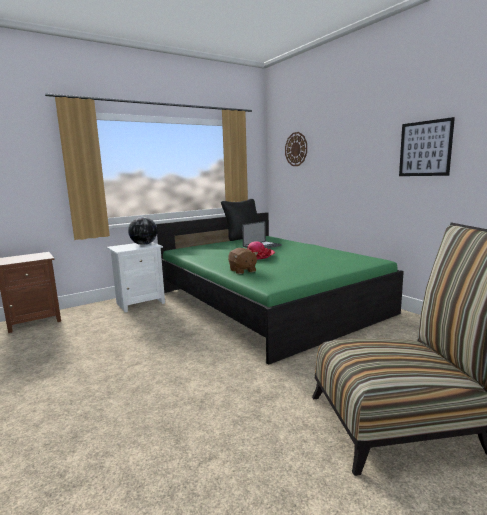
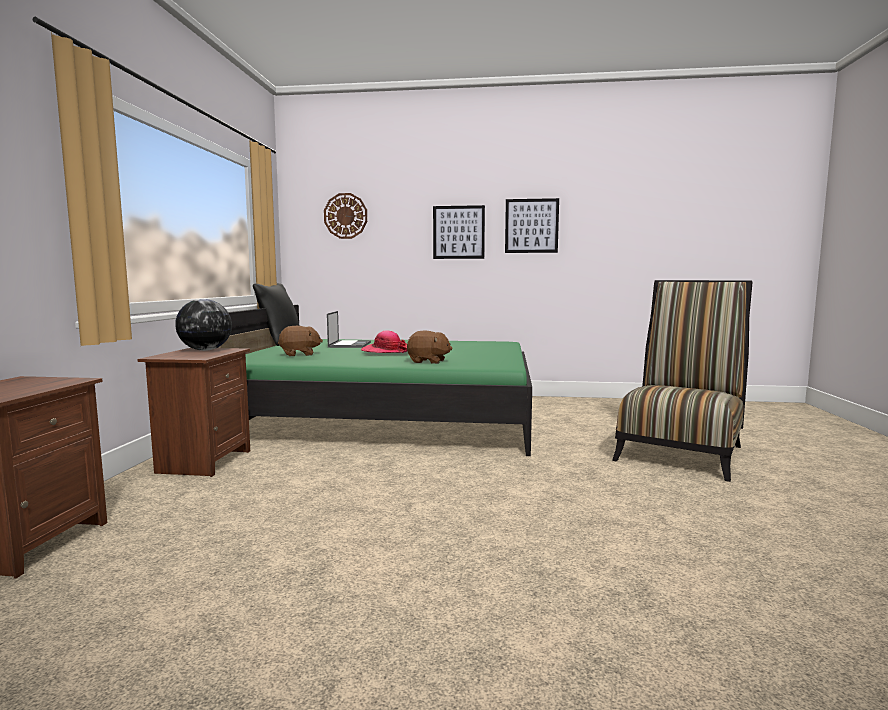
camera: 50 degrees left, 5 degrees down
white nightstand [107,242,165,313] -> brown nightstand [137,348,250,477]
none -> brown plush toy [278,326,323,356]
none -> picture [433,205,485,259]

